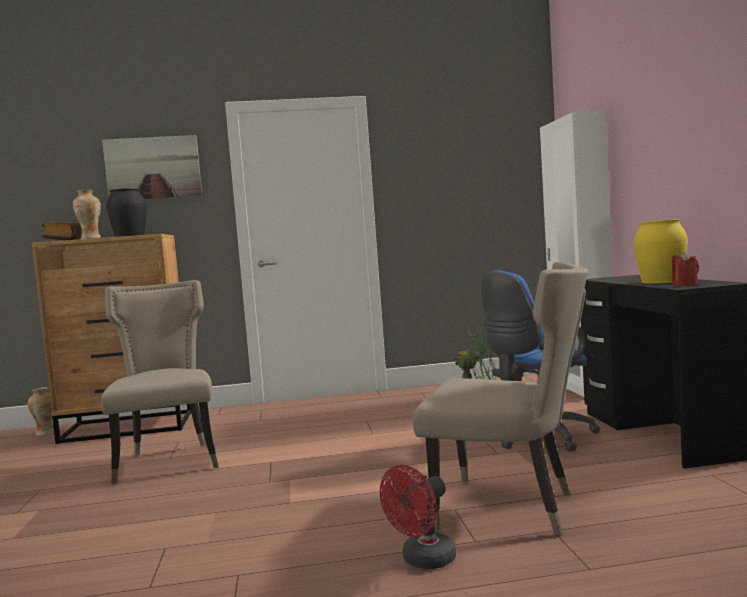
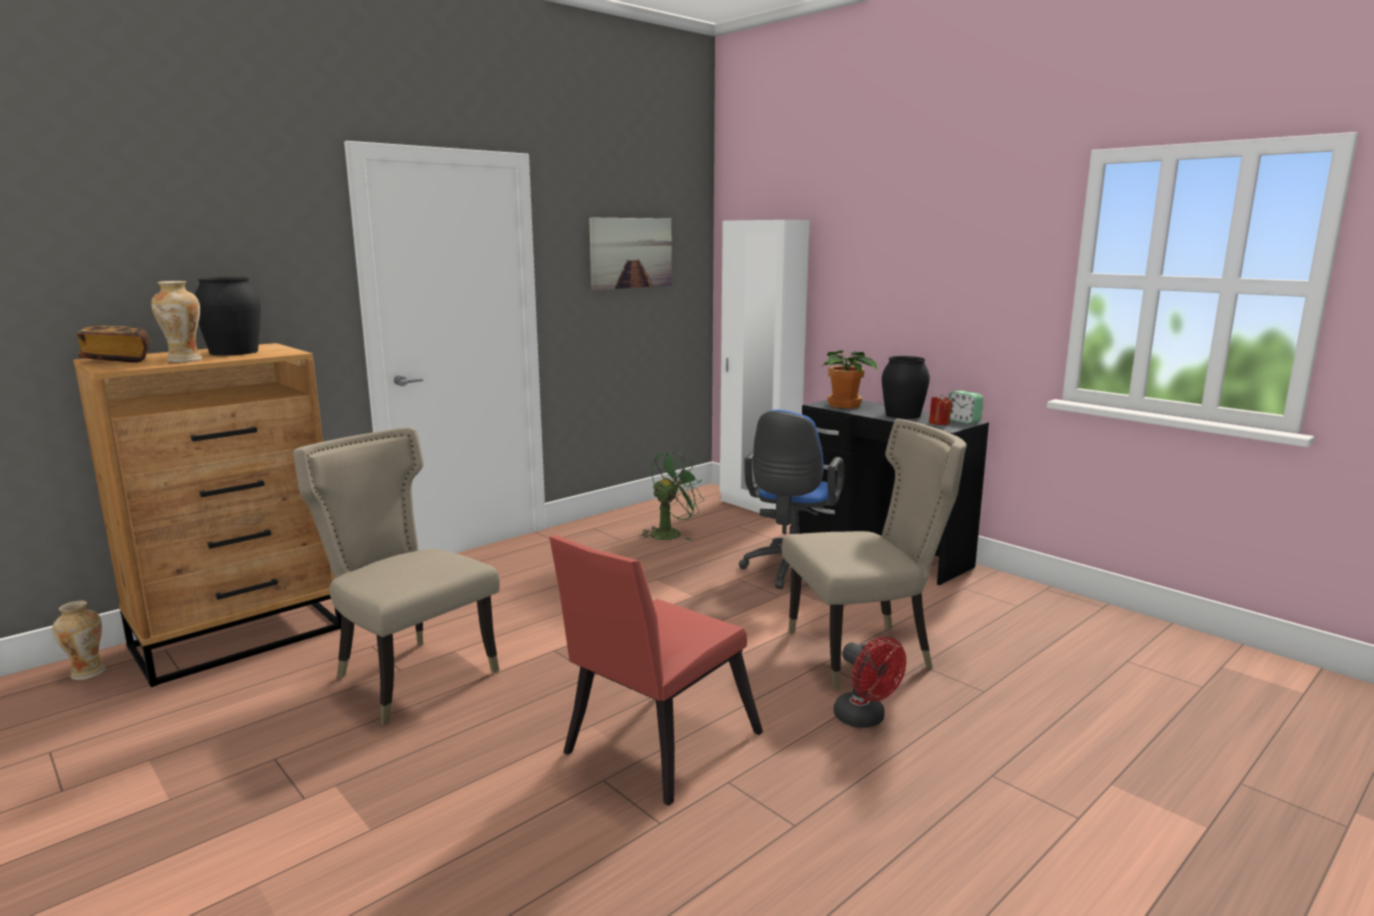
camera: 35 degrees left, 10 degrees up
picture [102,135,202,199] -> picture moved to [589,217,672,290]
red fan [380,465,456,569] -> red fan turned 45 degrees counterclockwise [834,637,906,728]
yellow vase [633,219,688,284] -> black vase [882,356,930,419]
none -> red chair [549,535,763,806]
none -> potted plant [822,350,878,408]
none -> alarm clock [948,391,983,424]

